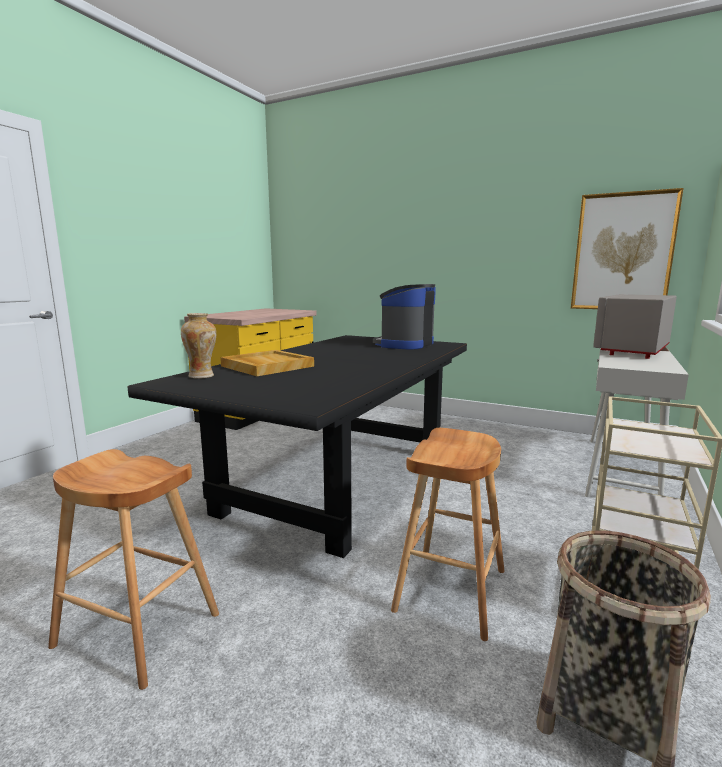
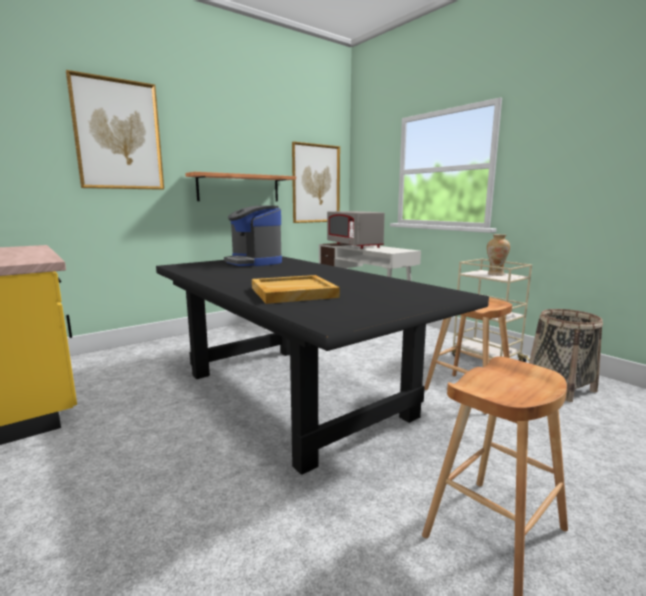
camera: 65 degrees left, 0 degrees up
vase [181,313,216,379] -> vase moved to [487,234,510,276]
none -> picture [66,70,164,190]
none -> shelf [185,172,296,201]

